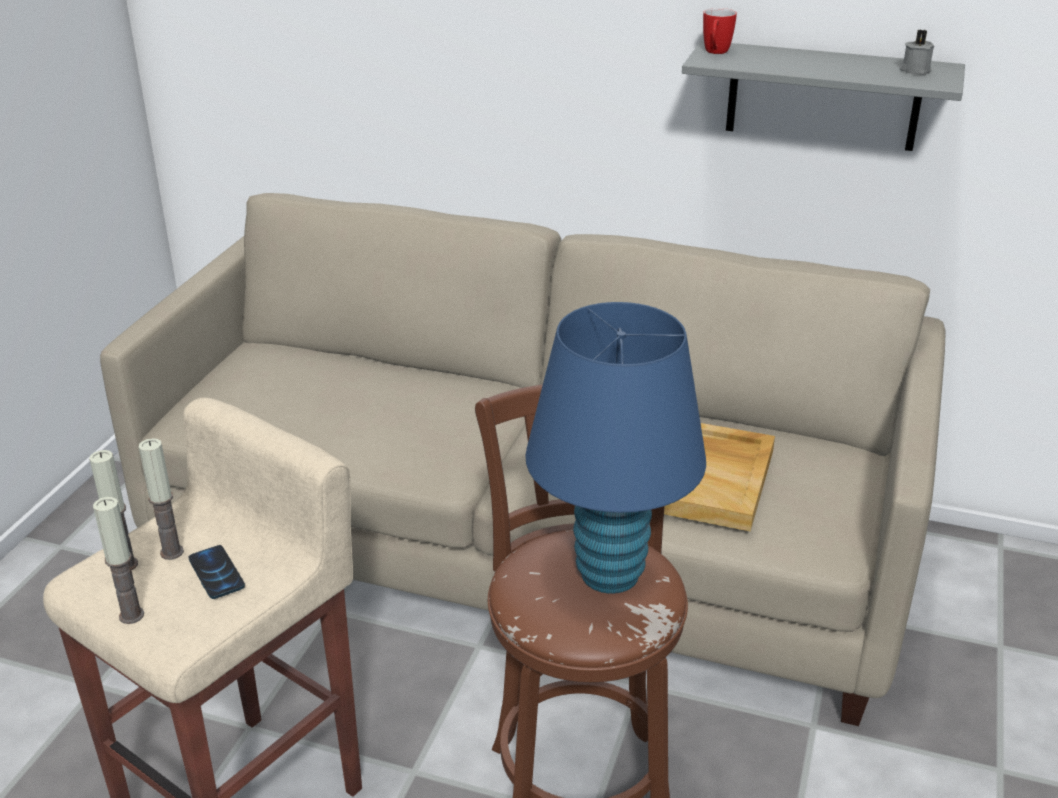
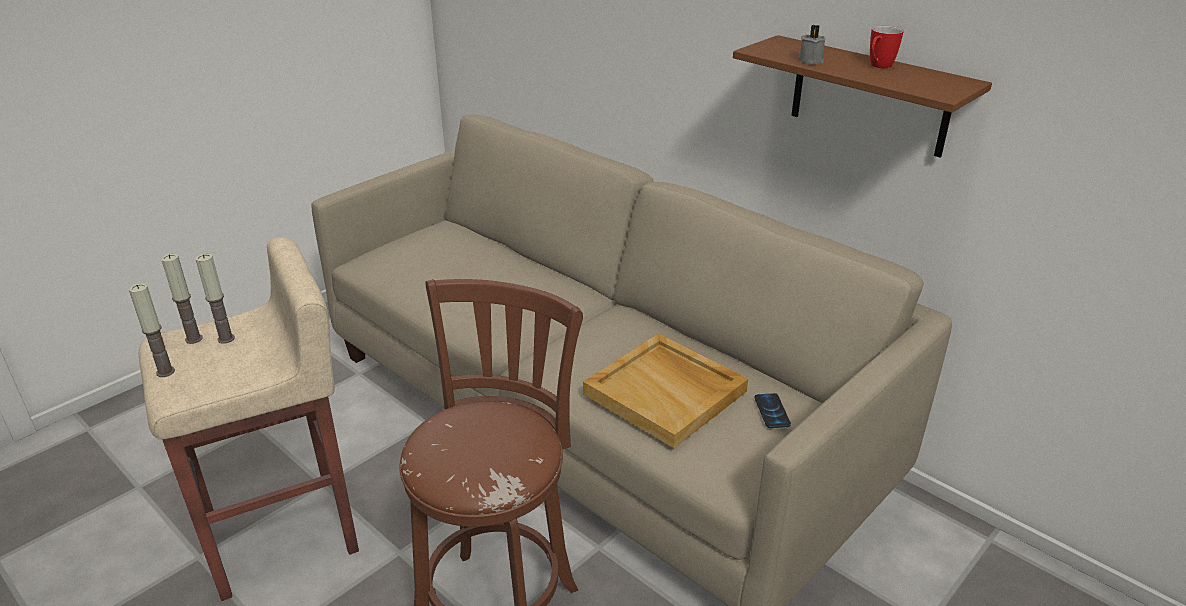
camera: 25 degrees right, 0 degrees up
phone [188,545,245,599] -> phone moved to [754,393,791,428]
blue table lamp [525,302,706,594] -> none
grey shelf [682,40,965,151] -> brown shelf [733,35,992,158]
mug [703,8,737,54] -> mug moved to [870,26,904,68]
grey candle [900,29,934,75] -> grey candle moved to [798,25,825,65]

